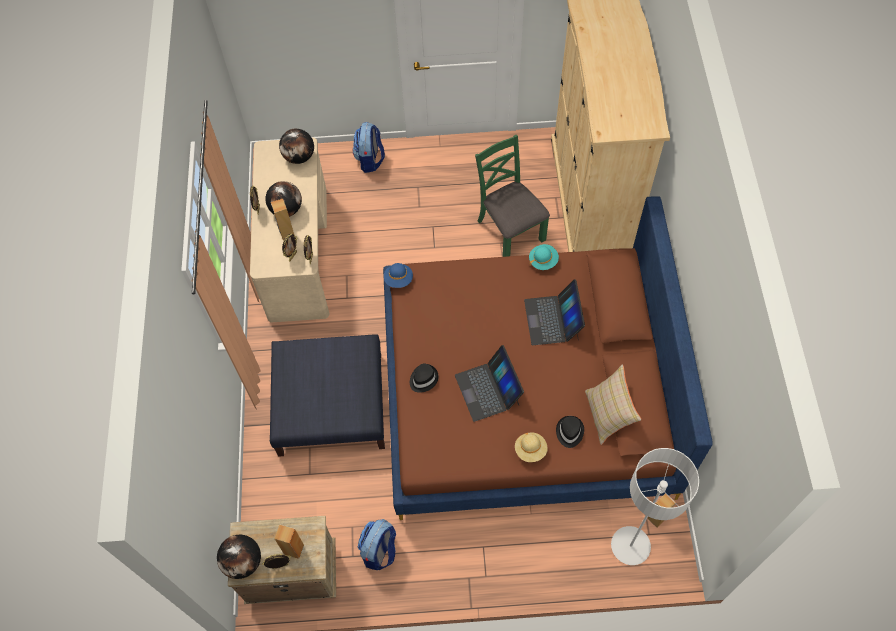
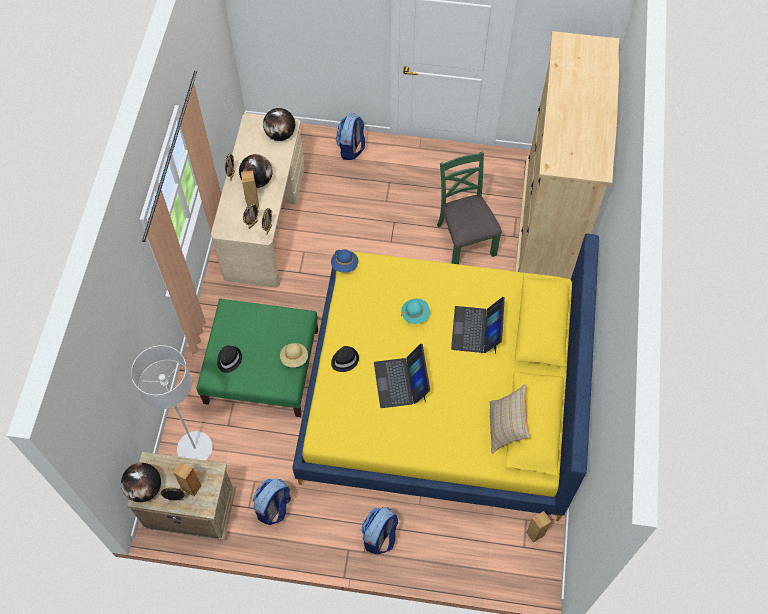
camera: 10 degrees right, 0 degrees up
blue ottoman [270,334,385,457] -> green ottoman [196,298,318,417]
brown bed [383,196,713,520] -> yellow bed [292,233,599,521]
beige hat [515,432,548,462] -> beige hat moved to [280,343,308,367]
turquoise hat [529,244,559,270] -> turquoise hat moved to [401,299,430,324]
black hat [556,416,584,448] -> black hat moved to [217,345,242,373]
grey floor lamp [611,448,699,565] -> grey floor lamp moved to [131,345,213,460]
none -> backpack [361,507,398,554]

